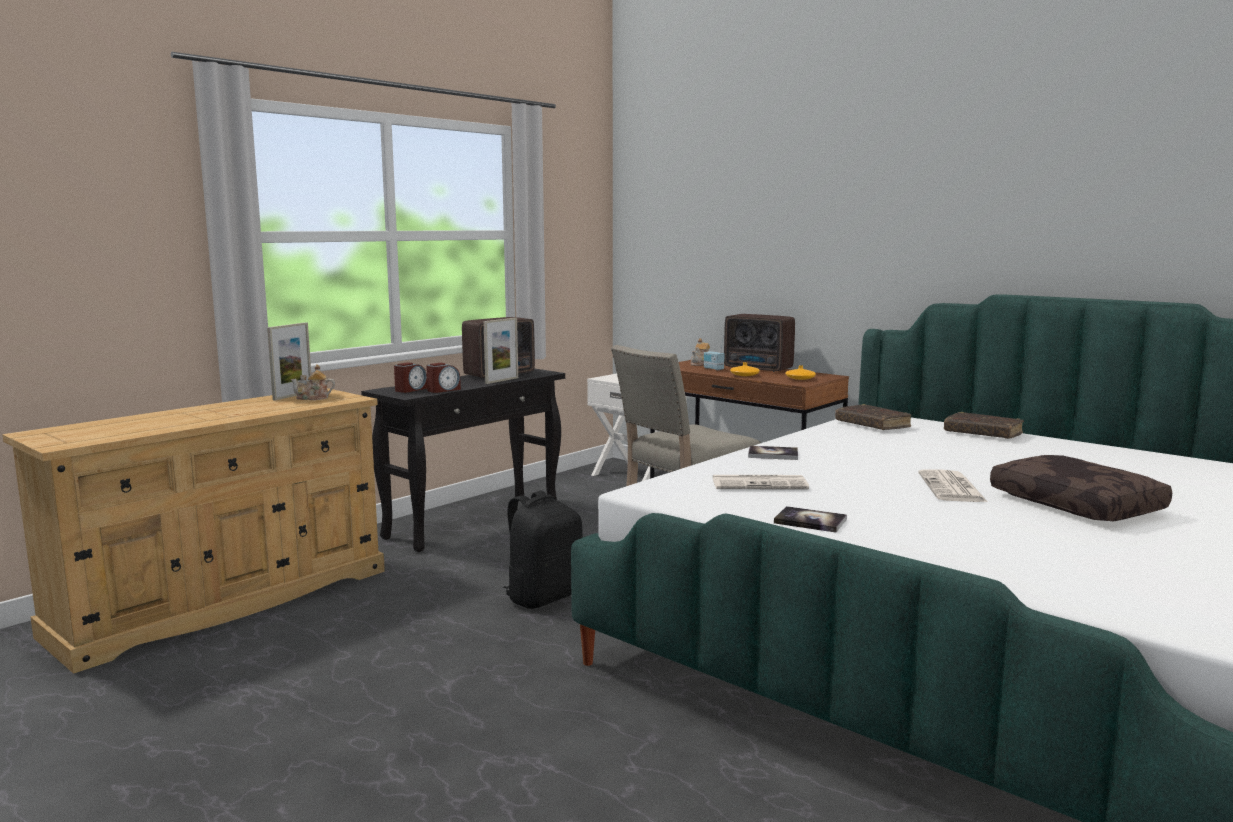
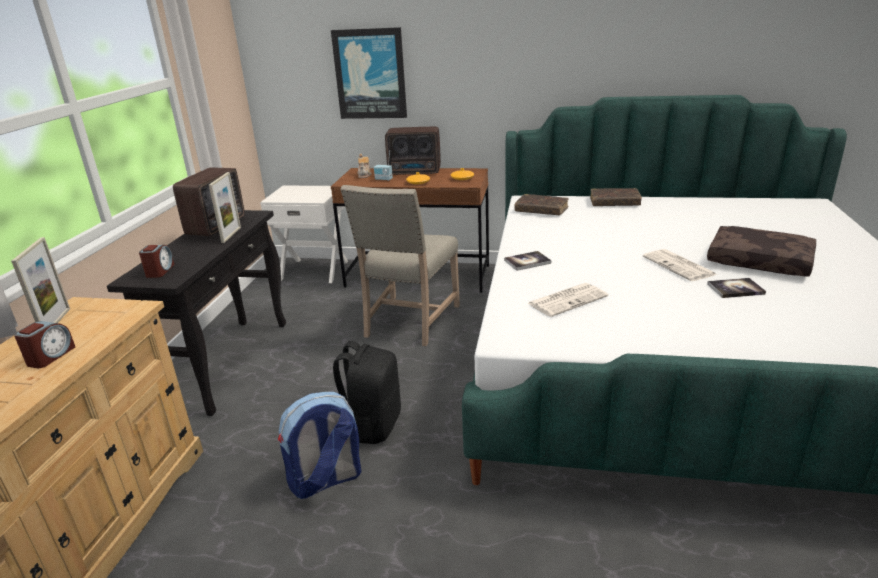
camera: 30 degrees left, 15 degrees up
teapot [291,364,335,400] -> none
alarm clock [426,363,461,393] -> alarm clock moved to [14,321,75,368]
book [774,506,847,533] -> book moved to [707,278,766,298]
none -> backpack [278,392,361,499]
none -> picture [331,27,407,119]

